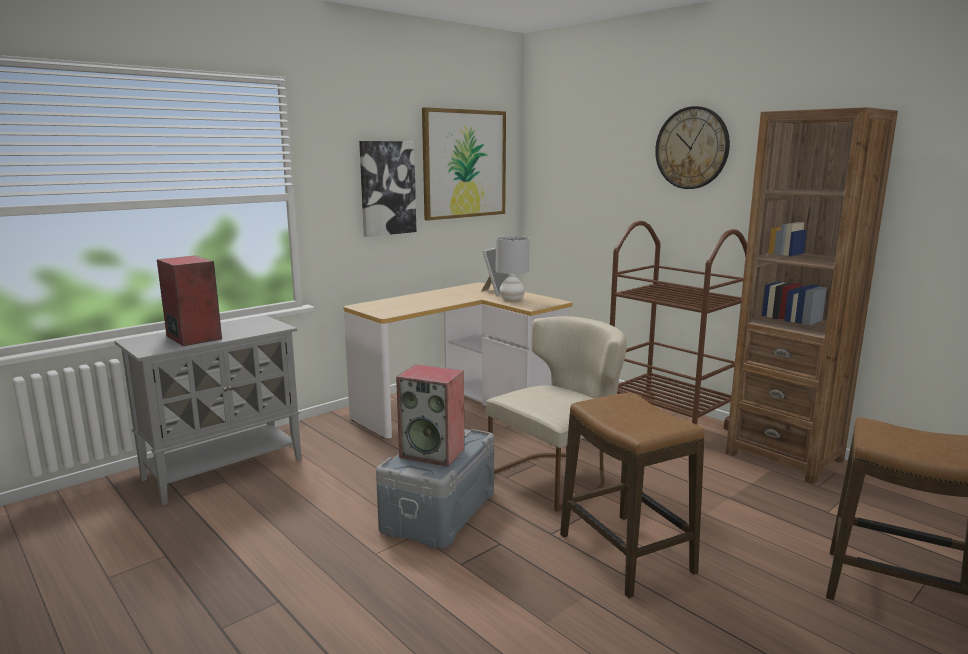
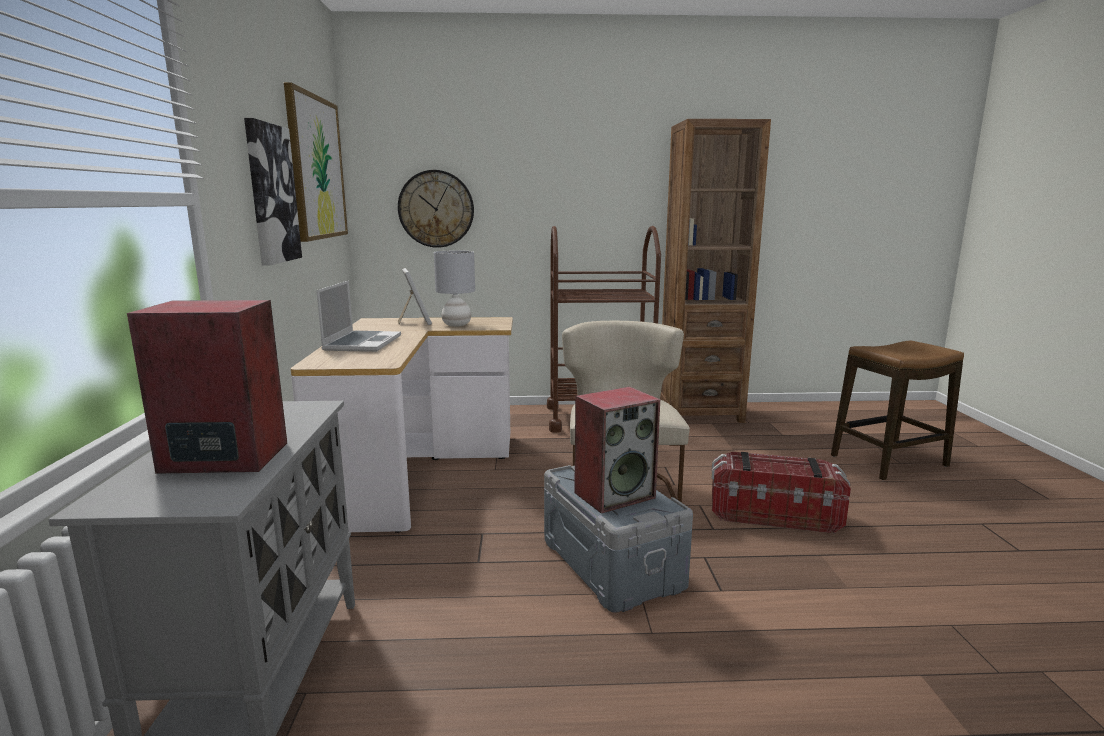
camera: 50 degrees left, 0 degrees up
stool [560,392,704,598] -> storage box [712,452,851,534]
wall clock [655,106,730,189] -> wall clock moved to [398,170,474,248]
none -> laptop [316,281,401,352]

